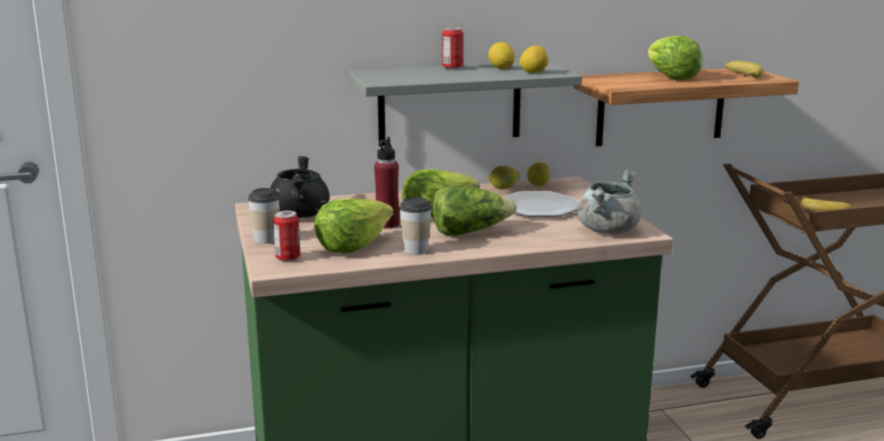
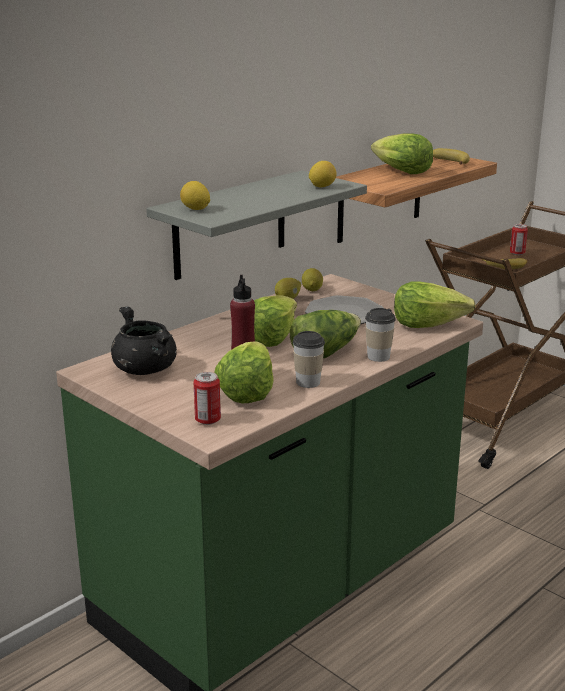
camera: 30 degrees left, 5 degrees up
cup [248,188,280,244] -> cup moved to [365,308,396,362]
can [442,28,463,70] -> can moved to [510,224,528,255]
lemon [488,42,515,69] -> lemon moved to [180,181,210,210]
grey cooking pot [577,170,642,234] -> lettuce [394,281,476,328]

